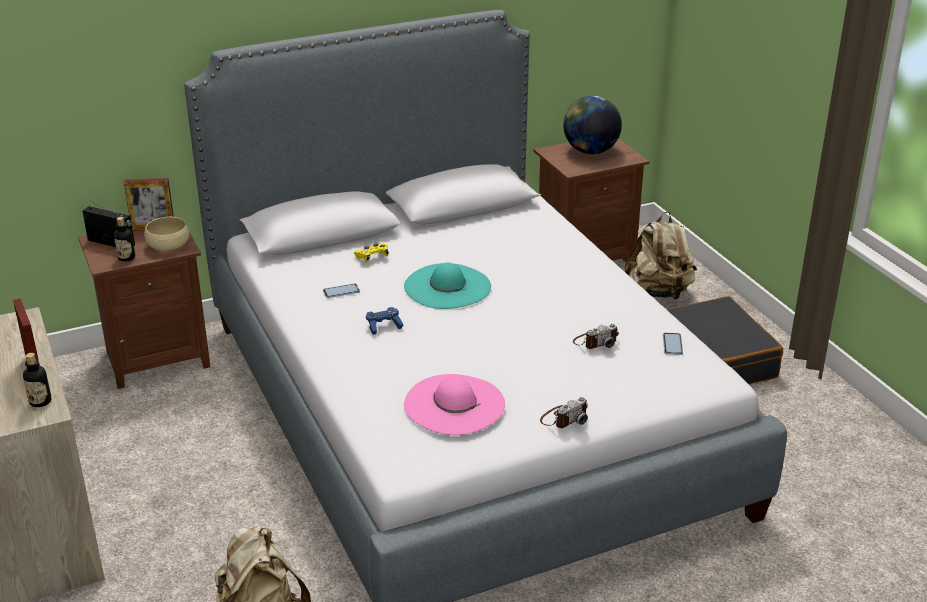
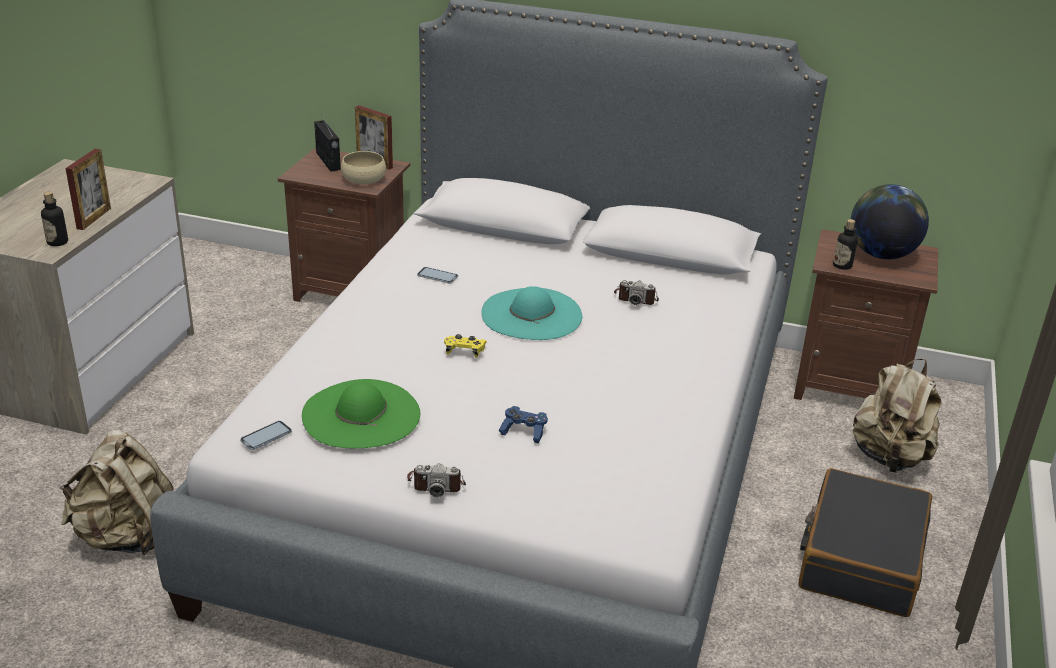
camera: 40 degrees right, 0 degrees up
bottle [114,217,135,262] -> bottle moved to [833,219,858,270]
yellow game controller [354,243,389,262] -> yellow game controller moved to [444,334,487,358]
blue game controller [366,307,403,335] -> blue game controller moved to [499,406,548,443]
pink hat [404,374,505,435] -> green hat [302,379,420,448]
camera [573,324,619,349] -> camera moved to [614,280,659,305]
phone [663,333,683,355] -> phone moved to [240,421,292,450]

